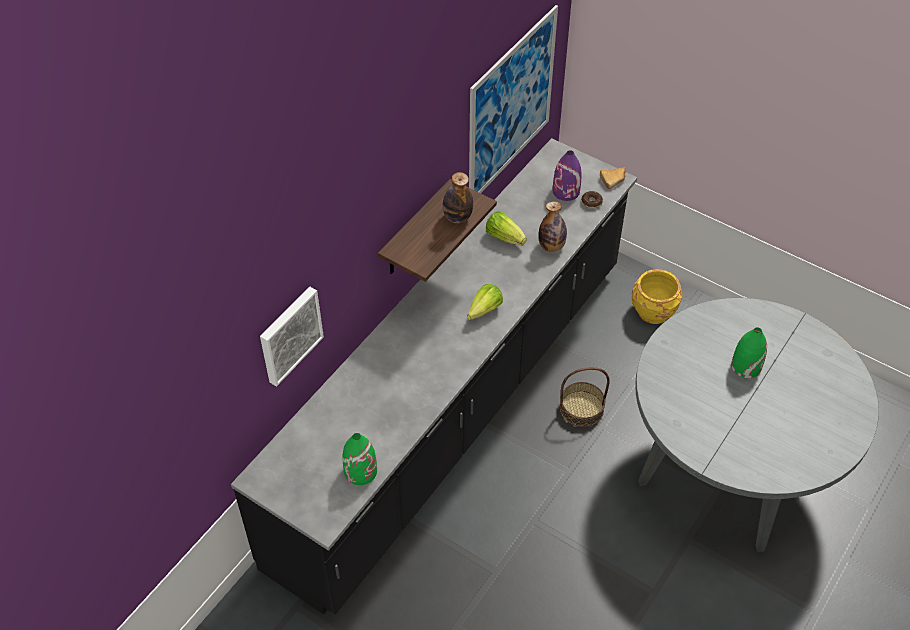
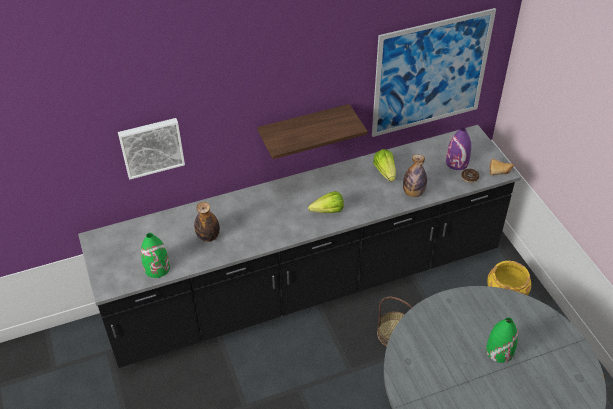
camera: 35 degrees right, 5 degrees down
bottle [443,172,473,223] -> bottle moved to [194,202,220,242]

